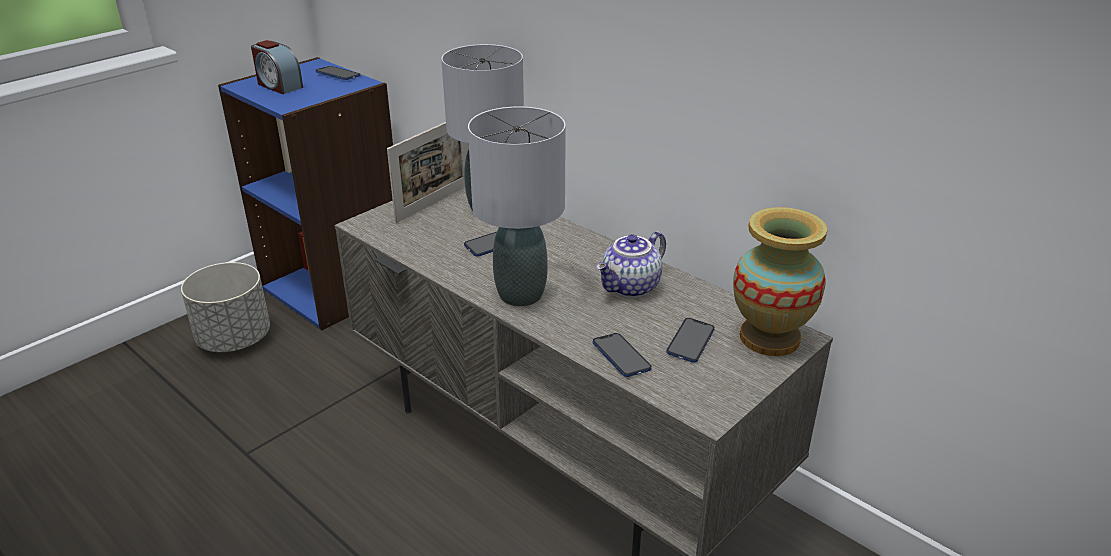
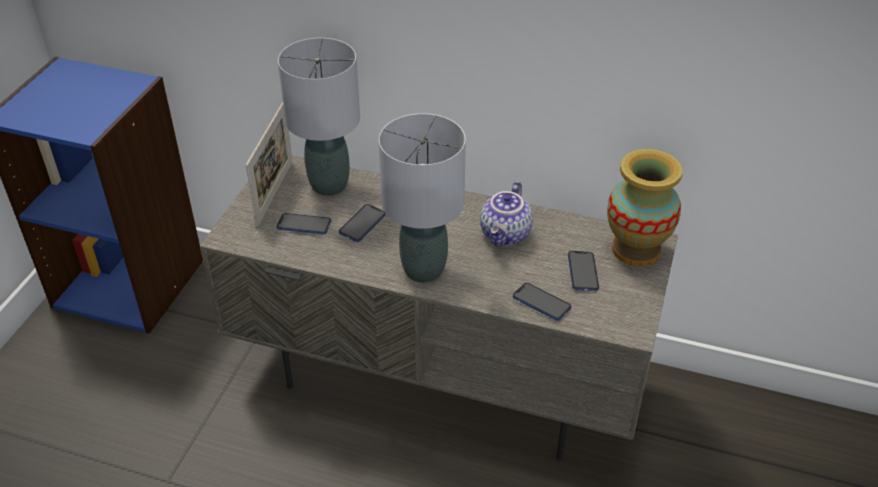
camera: 25 degrees left, 10 degrees up
grey planter [181,262,270,352] -> none
alarm clock [251,40,303,94] -> none
phone [316,66,360,80] -> phone moved to [277,213,331,234]

